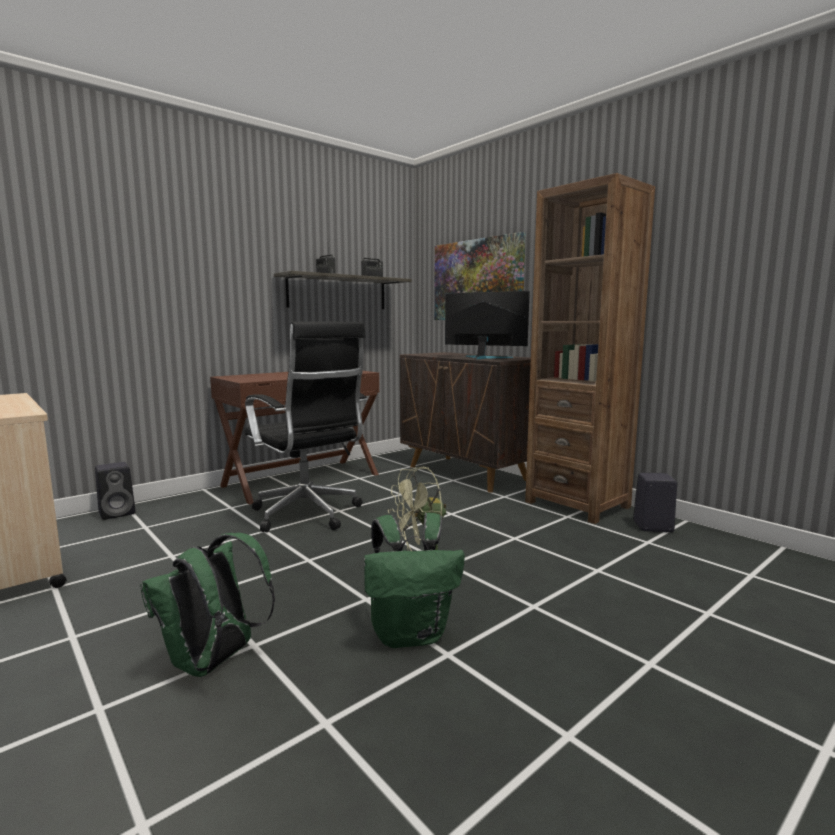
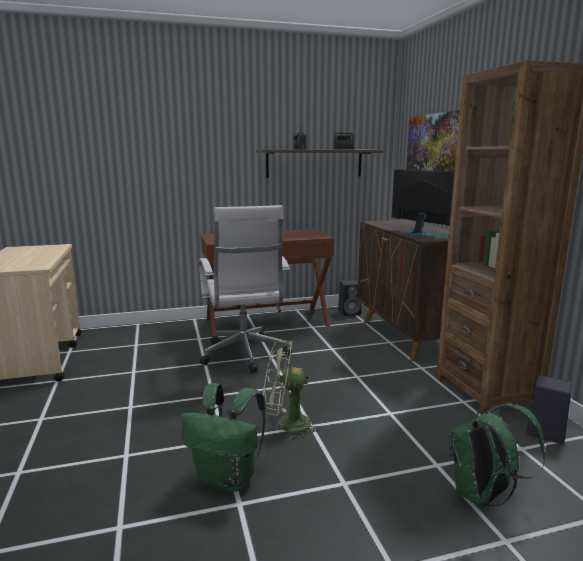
camera: 25 degrees right, 5 degrees up
black speaker [95,462,135,520] -> black speaker moved to [338,280,361,316]
green backpack [140,533,275,677] -> green backpack moved to [449,403,545,508]
black office chair [244,322,368,532] -> white office chair [199,205,292,373]

